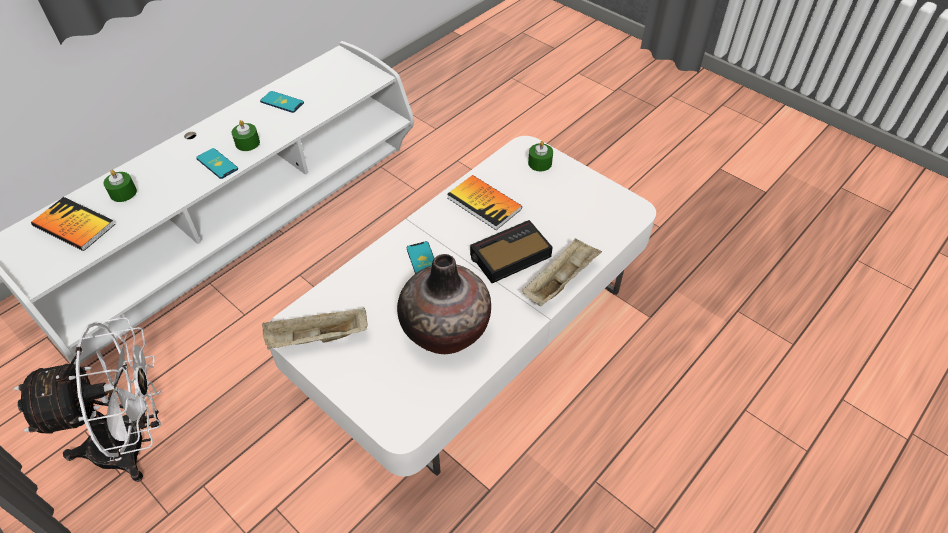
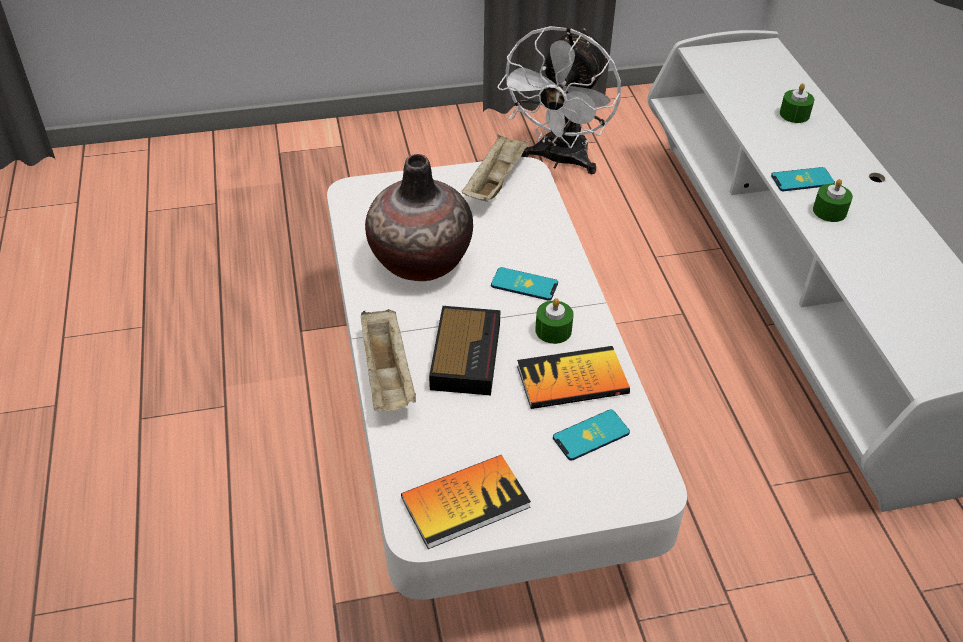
camera: 125 degrees right, 5 degrees down
book [31,197,115,251] -> book moved to [401,455,531,549]
phone [260,91,304,113] -> phone moved to [553,409,630,461]
green candle [528,141,553,171] -> green candle moved to [535,298,574,344]

